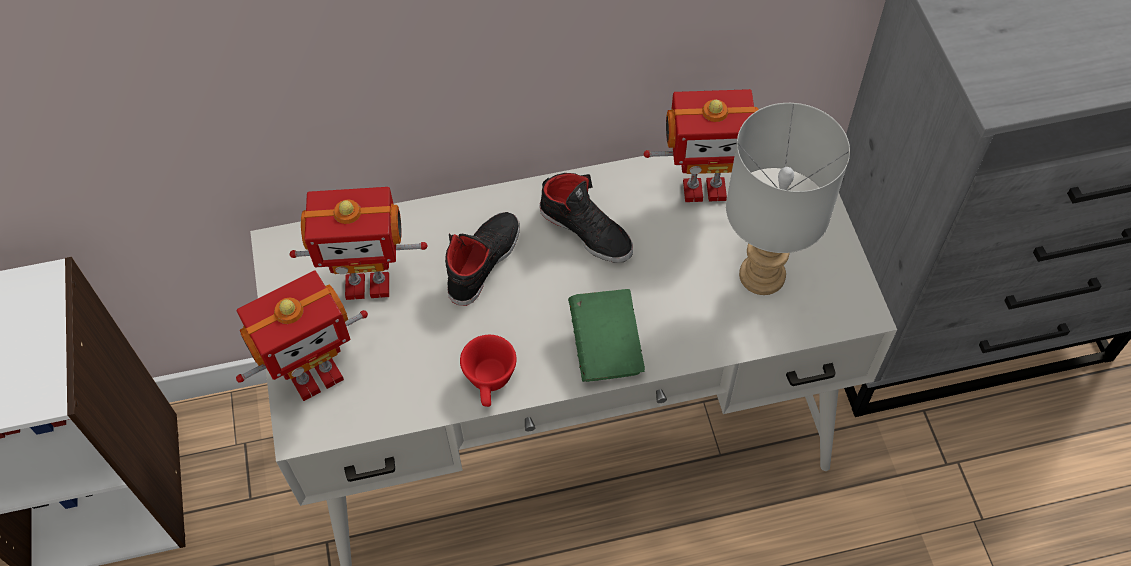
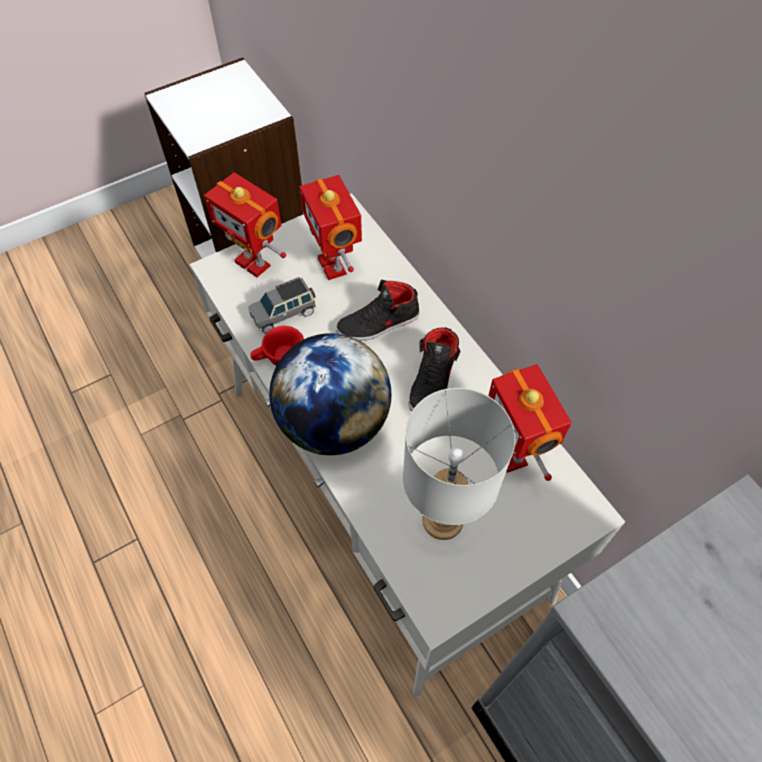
camera: 70 degrees right, 0 degrees up
black shoe [445,212,520,306] -> black shoe turned 150 degrees clockwise [336,280,420,341]
green book [568,289,645,382] -> globe [269,333,391,455]
none -> grey toy car [249,277,316,334]

